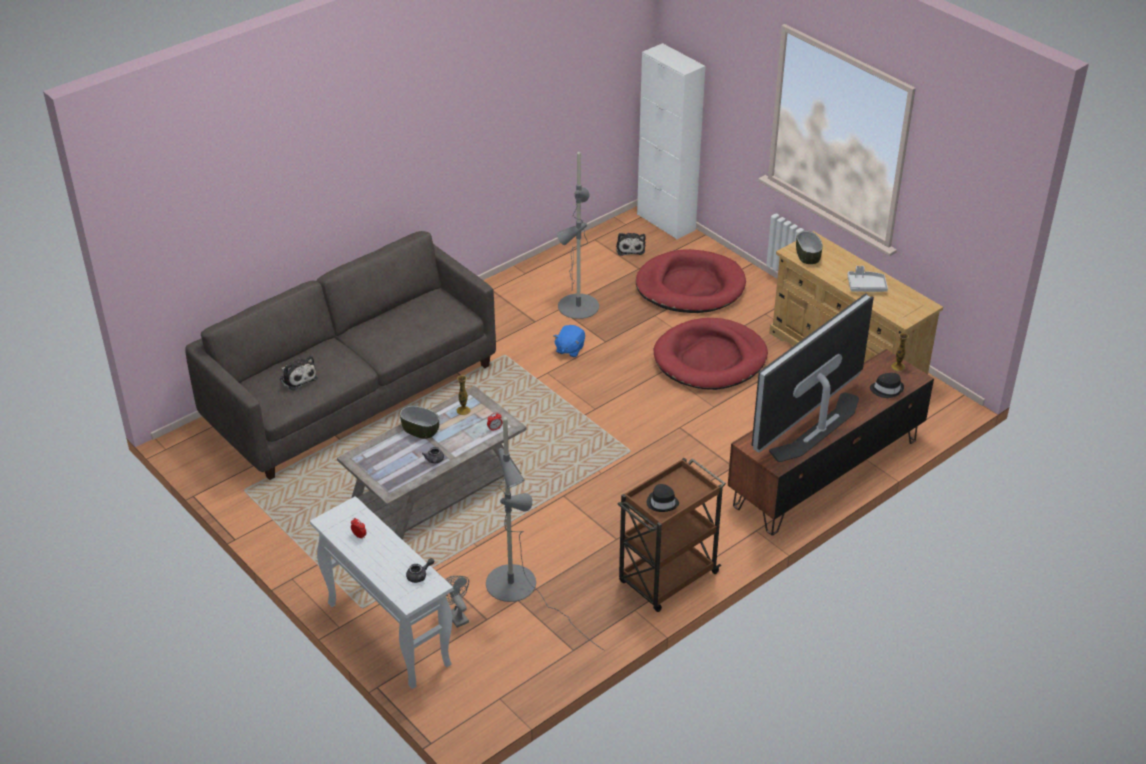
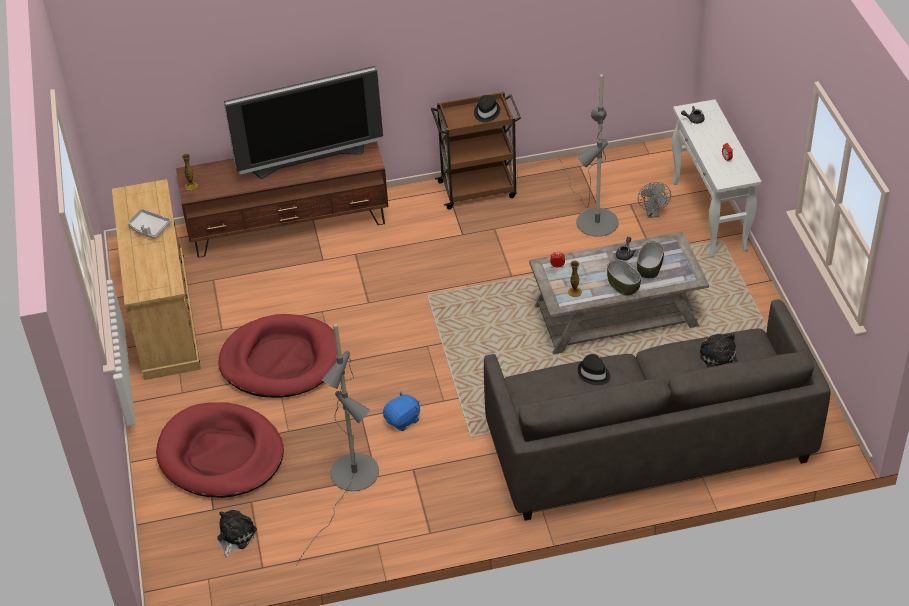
camera: 150 degrees left, 5 degrees up
white cabinet [637,43,705,240] -> none
bowl [796,231,823,264] -> bowl moved to [637,241,664,278]
black hat [870,373,904,398] -> black hat moved to [578,354,610,385]

